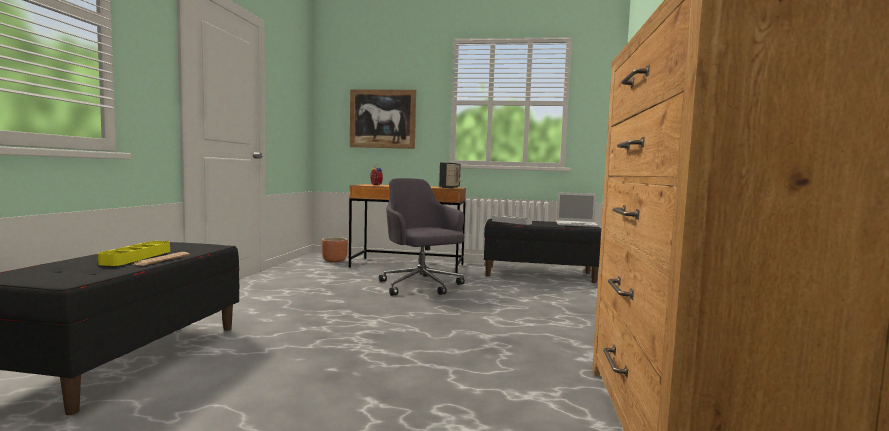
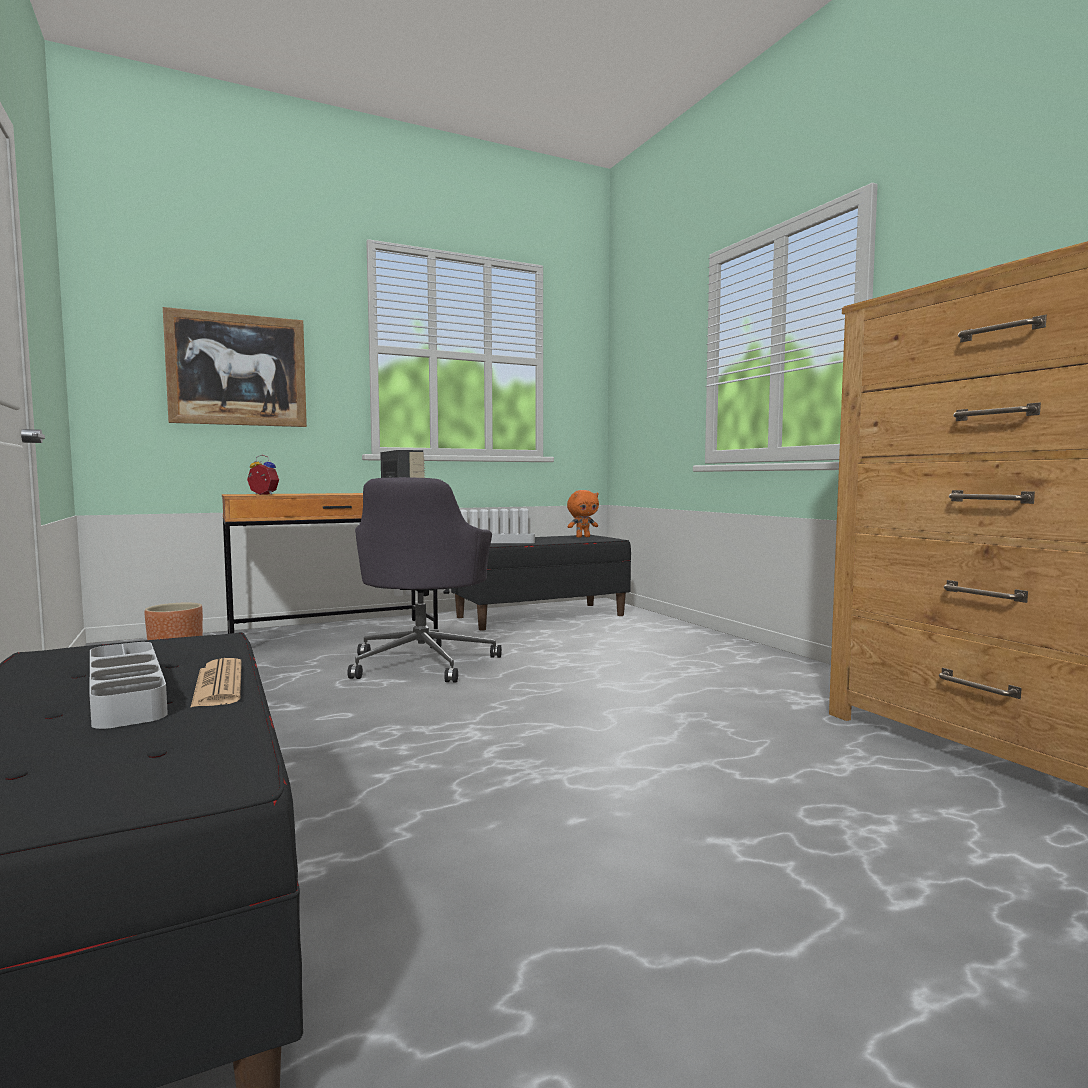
camera: 35 degrees left, 0 degrees up
yellow tray [98,241,170,266] -> grey tray [89,642,168,729]
grey office chair [379,178,465,296] -> grey office chair turned 105 degrees counterclockwise [347,477,502,683]
laptop [557,192,599,227] -> orange plush toy [567,490,599,538]

